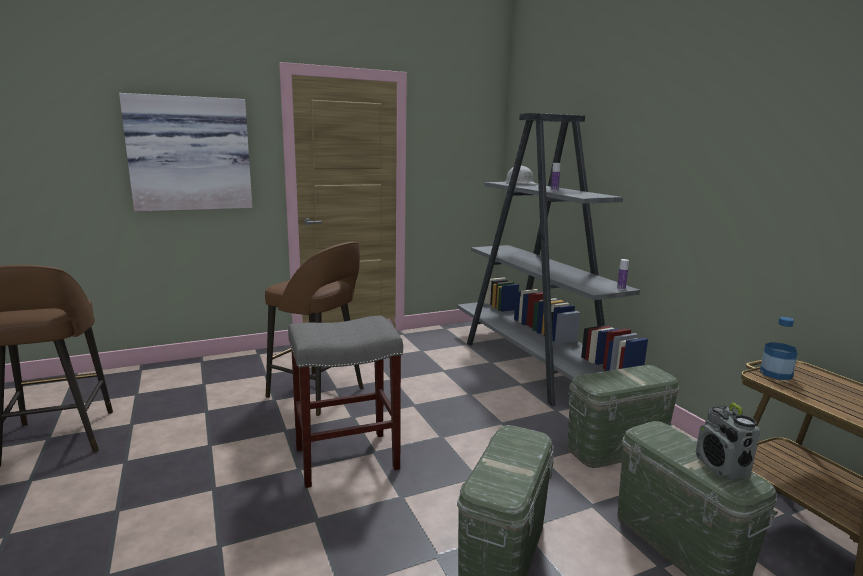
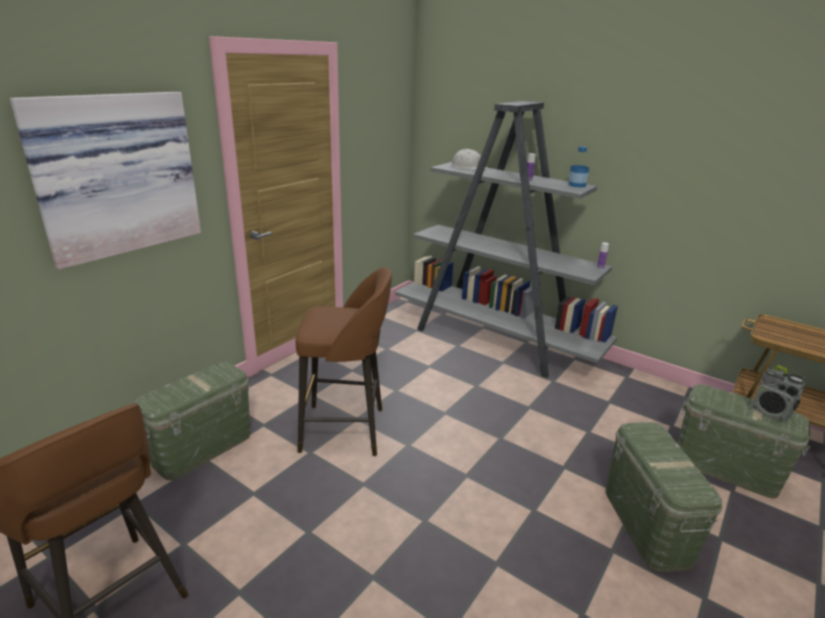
camera: 30 degrees left, 10 degrees up
grey stool [288,316,403,488] -> none
green storage box [567,365,679,468] -> green storage box moved to [133,362,250,480]
bottle [760,317,797,380] -> bottle moved to [568,146,589,187]

